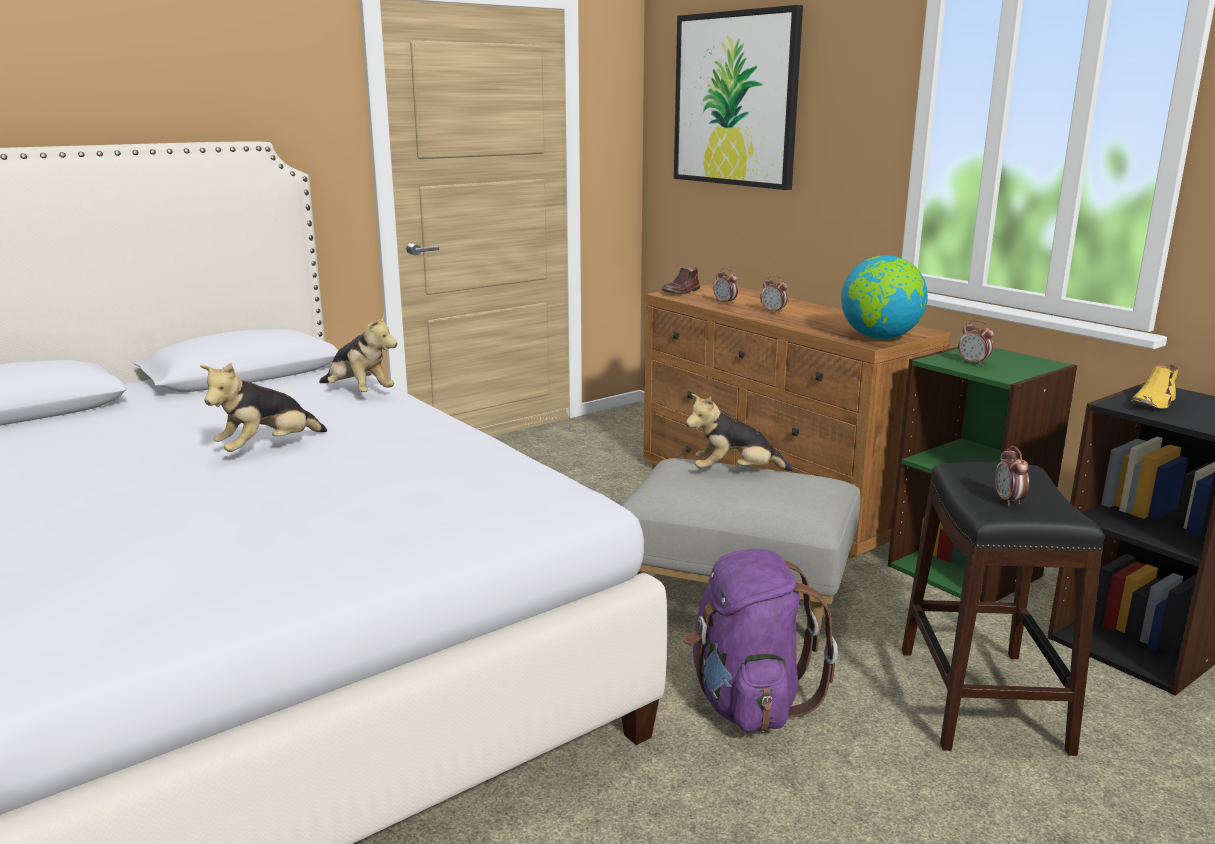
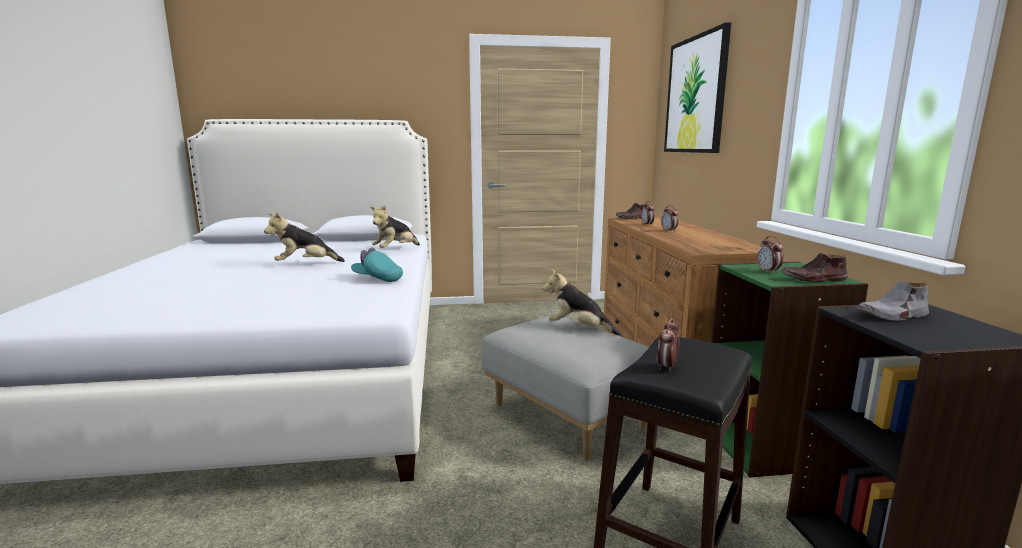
camera: 30 degrees right, 5 degrees down
plush toy [319,313,398,392] -> plush toy turned 60 degrees clockwise [370,205,420,248]
purple backpack [684,548,838,732] -> none
globe [841,255,928,339] -> none
yellow shoe [1131,365,1178,409] -> grey shoe [856,281,929,321]
none -> turquoise cap [351,248,403,282]
none -> brown shoe [781,253,848,282]

